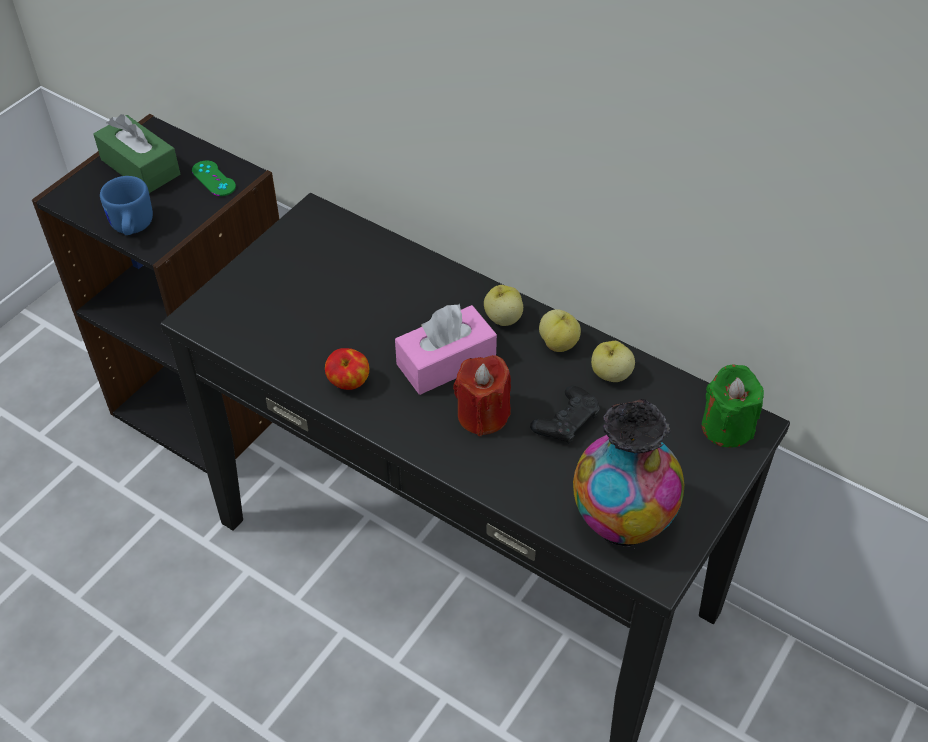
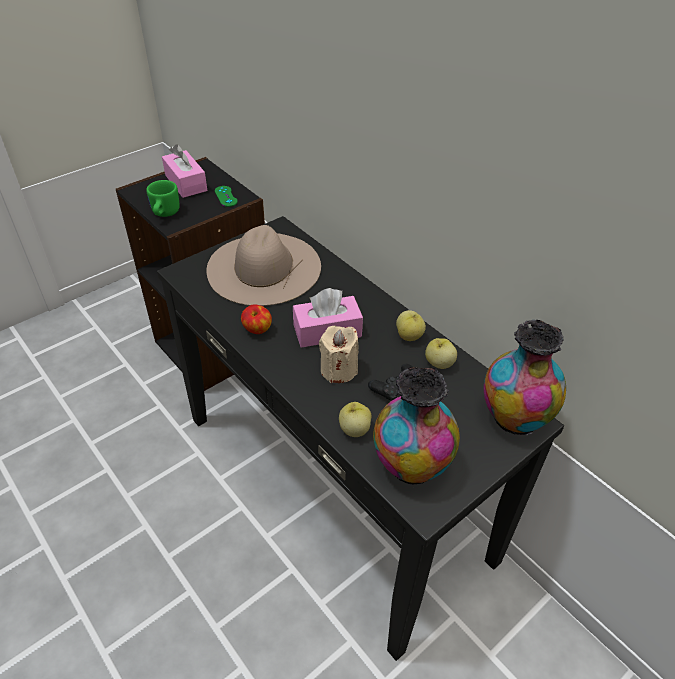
camera: 15 degrees right, 5 degrees down
green tissue box [93,114,180,193] -> pink tissue box [162,144,207,198]
blue mug [100,176,153,235] -> green mug [146,180,180,217]
red candle [453,355,511,436] -> beige candle [319,326,359,383]
apple [484,285,523,326] -> apple moved to [339,402,371,437]
green candle [702,364,764,448] -> vase [484,320,566,435]
none -> beige hat [206,225,321,306]

